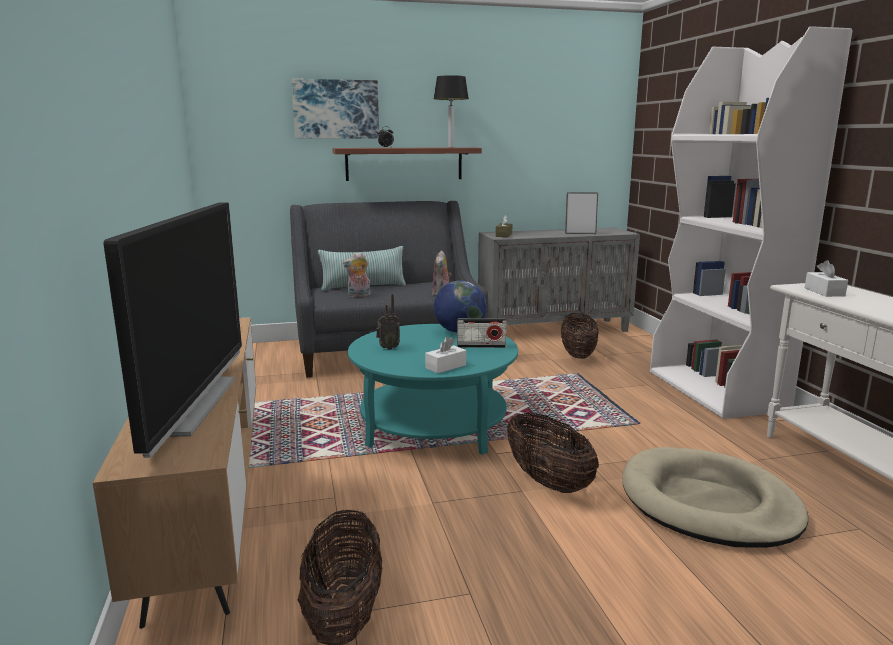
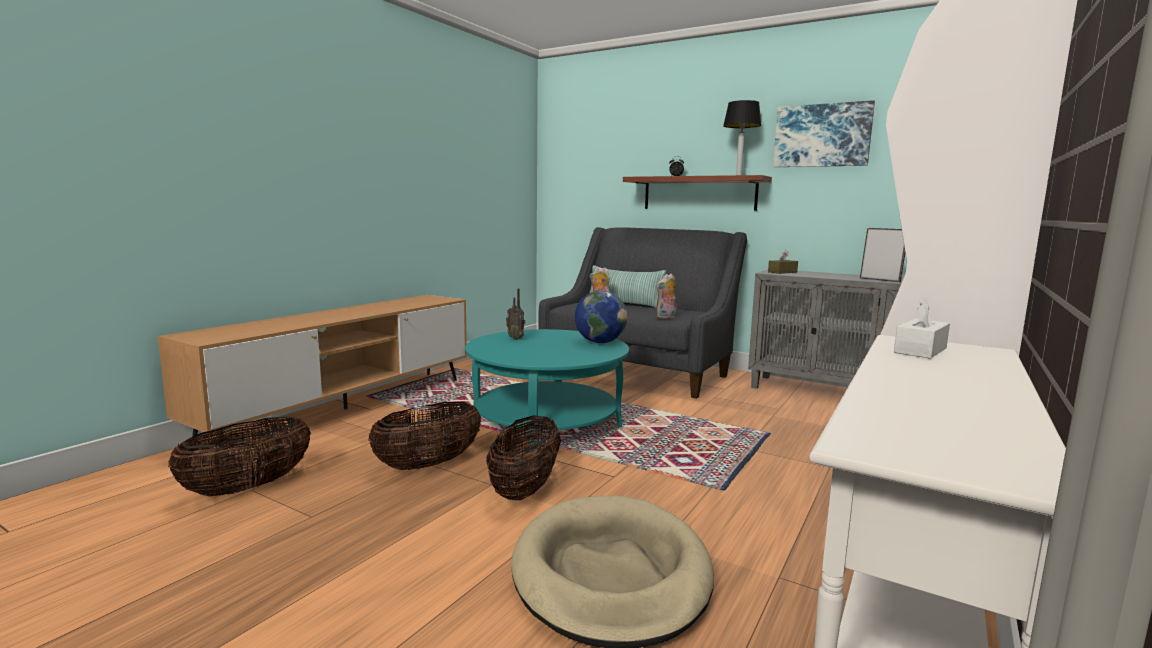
camera: 45 degrees right, 5 degrees down
television [104,203,242,458] -> none
picture [292,79,379,139] -> picture moved to [773,100,875,167]
white tissue box [425,337,466,373] -> none
radio [457,319,506,348] -> none
basket [561,313,599,359] -> basket moved to [368,402,481,470]

